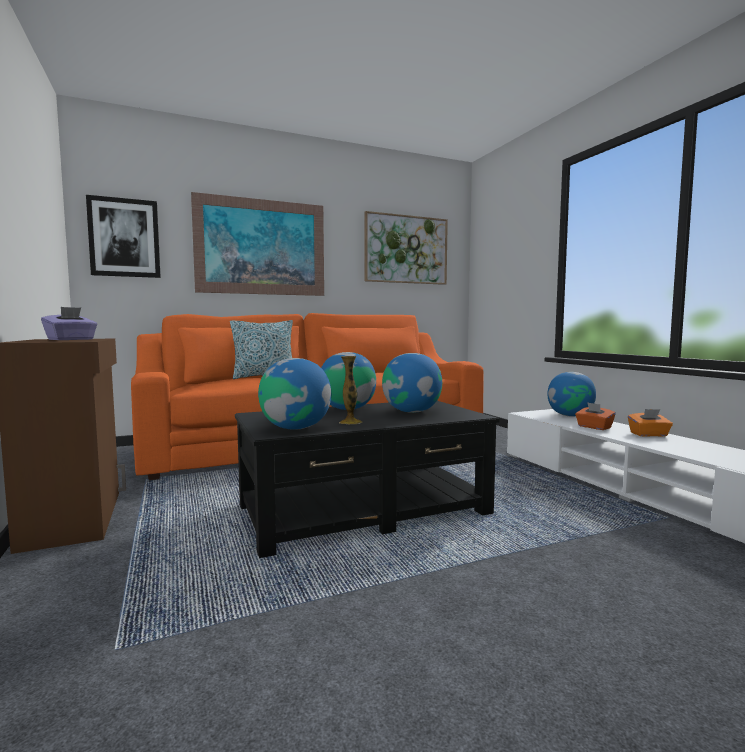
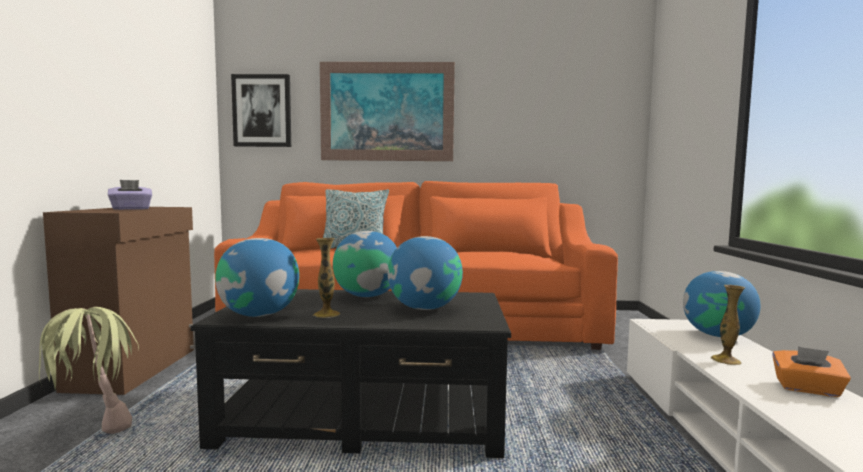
camera: 25 degrees right, 0 degrees up
picture [364,211,448,285] -> none
orange tissue box [575,402,616,430] -> vase [711,285,745,365]
none -> potted plant [39,307,139,434]

